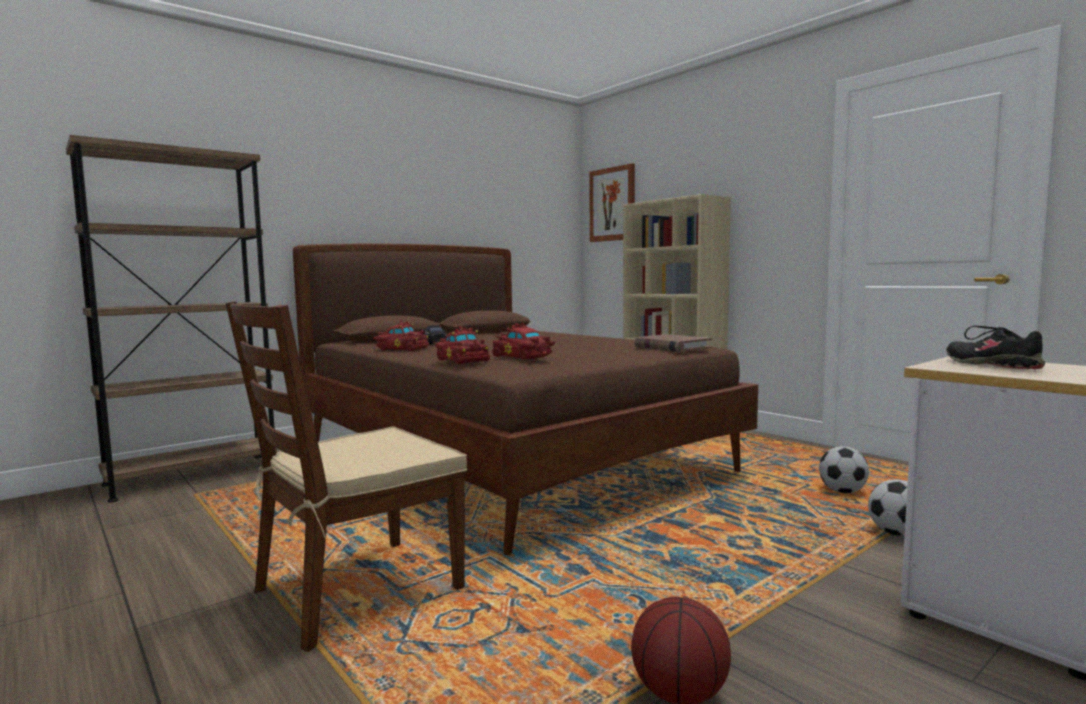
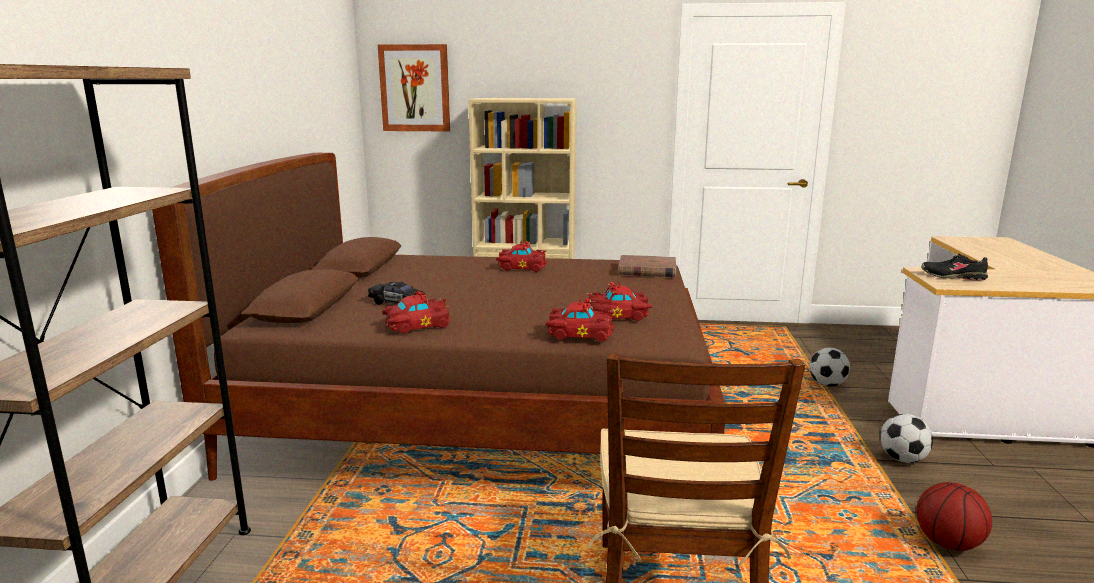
camera: 45 degrees left, 10 degrees up
football [819,446,869,493] -> football moved to [880,414,933,463]
none -> red toy car [496,241,547,272]

